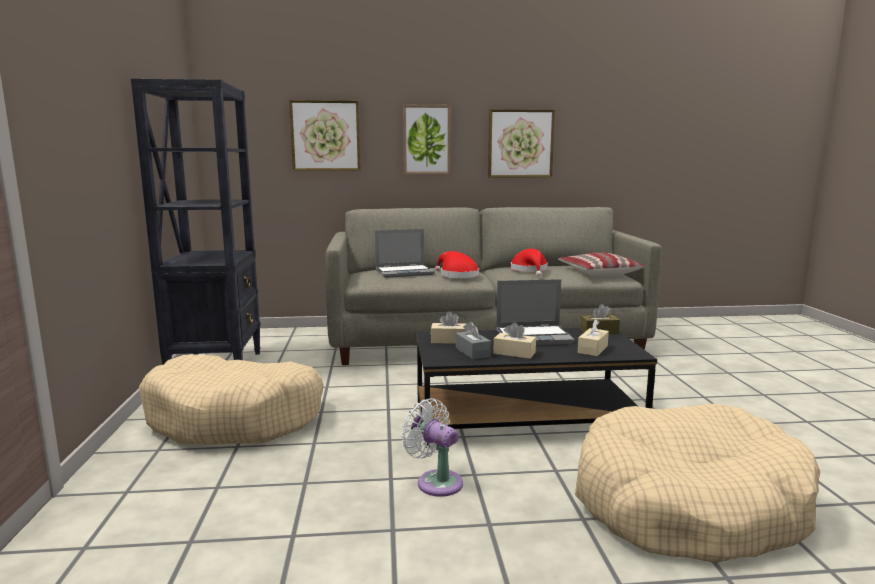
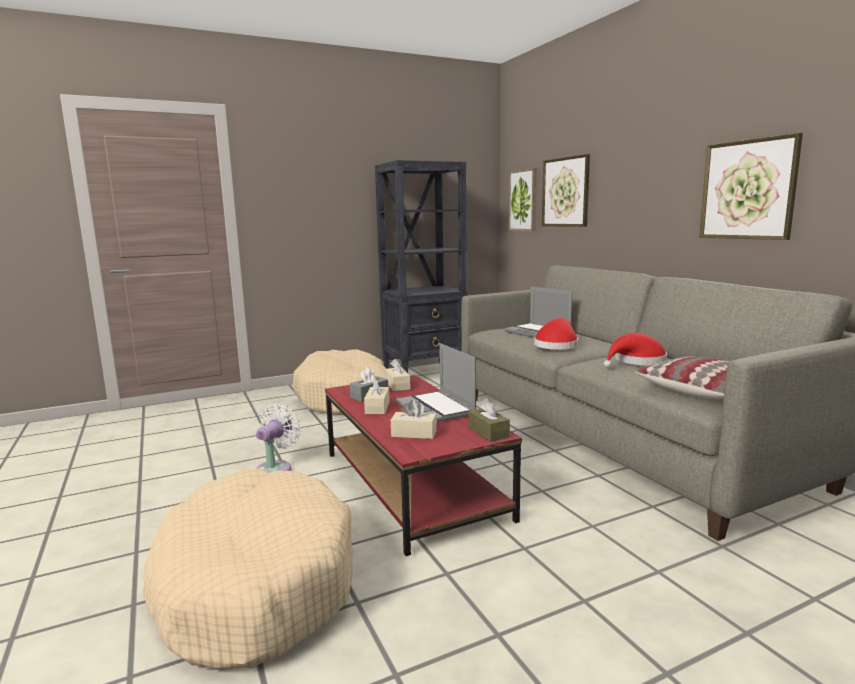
camera: 70 degrees right, 0 degrees up
picture [403,105,451,174] -> picture moved to [508,168,537,231]
black coffee table [416,328,657,447] -> red coffee table [325,375,522,556]

